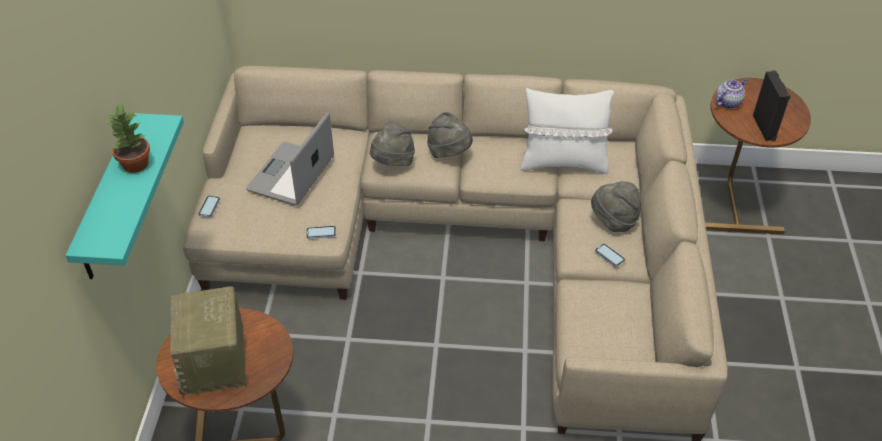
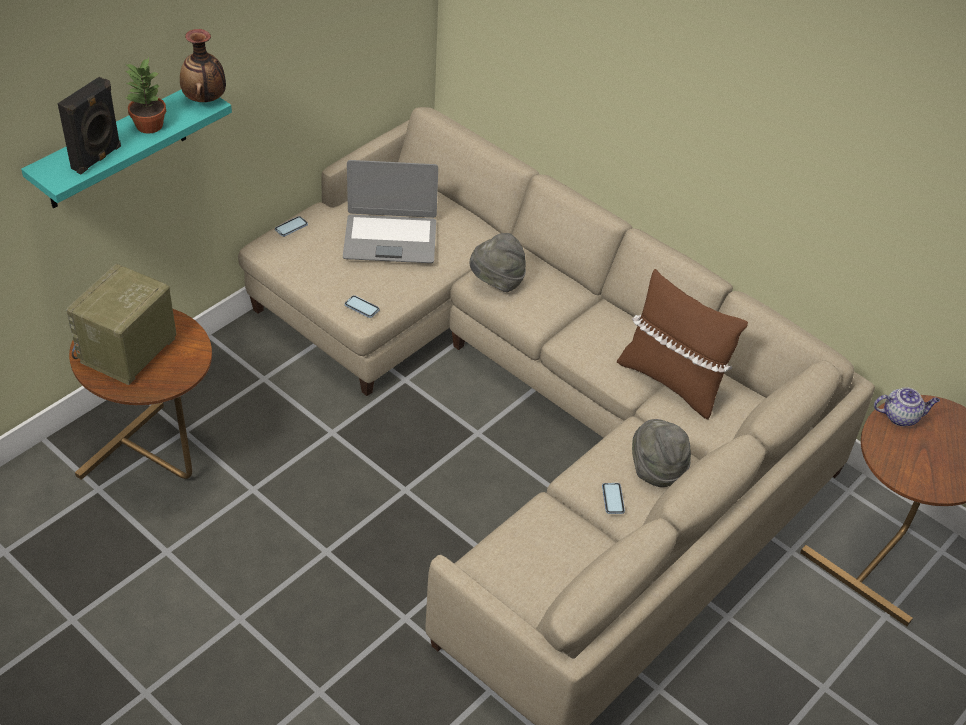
camera: 35 degrees right, 0 degrees up
laptop [246,112,334,206] -> laptop turned 150 degrees counterclockwise [343,160,438,263]
grey hat [427,112,473,158] -> none
white pillow [520,88,614,174] -> brown pillow [617,269,748,420]
black speaker [753,70,791,141] -> black speaker moved to [58,77,121,175]
none -> vase [180,29,226,102]

